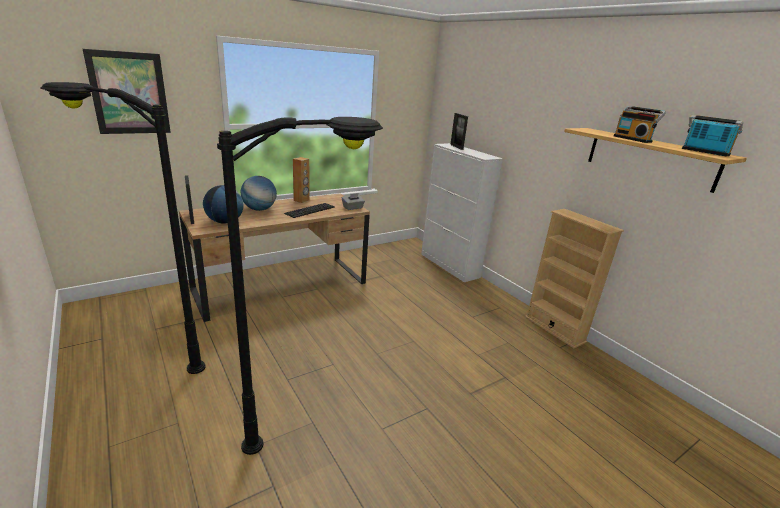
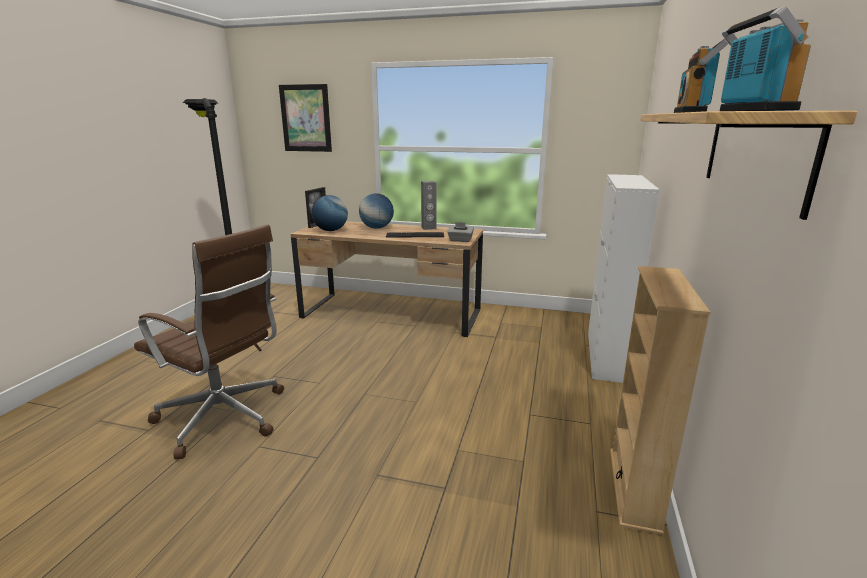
camera: 50 degrees right, 5 degrees down
black floor lamp [217,117,383,455] -> brown office chair [134,224,284,460]
brown speaker [293,157,310,203] -> grey speaker [421,181,437,230]
picture frame [450,113,468,150] -> none

